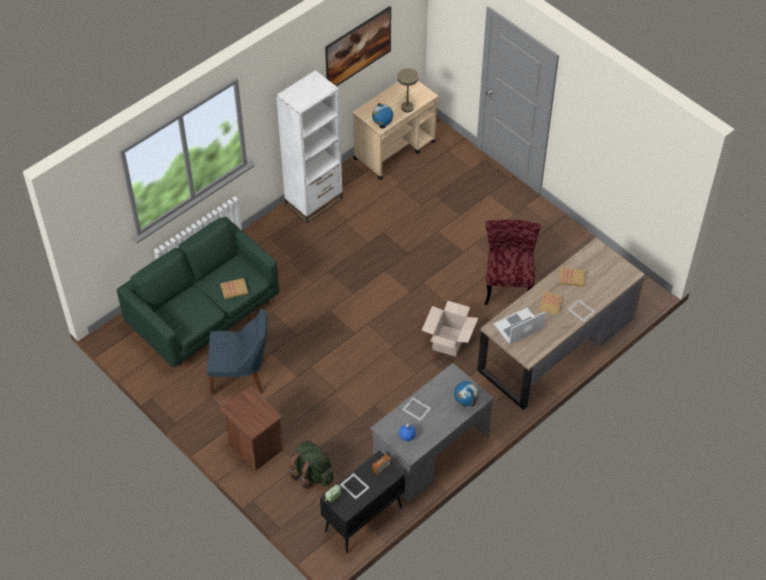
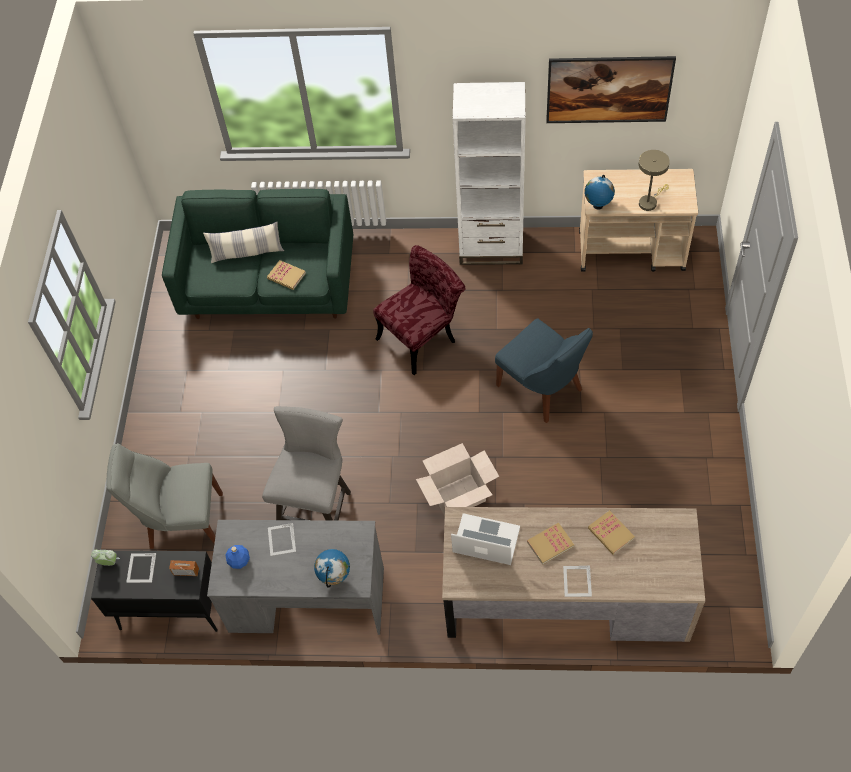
camera: 50 degrees right, 5 degrees up
blue chair [207,309,268,395] -> blue chair moved to [495,318,593,423]
brown nightstand [220,386,283,470] -> none
green backpack [288,440,334,489] -> grey chair [106,443,223,549]
red chair [485,219,541,305] -> red chair moved to [373,245,466,375]
none -> pillow [203,222,284,263]
none -> grey stool [262,406,351,521]

